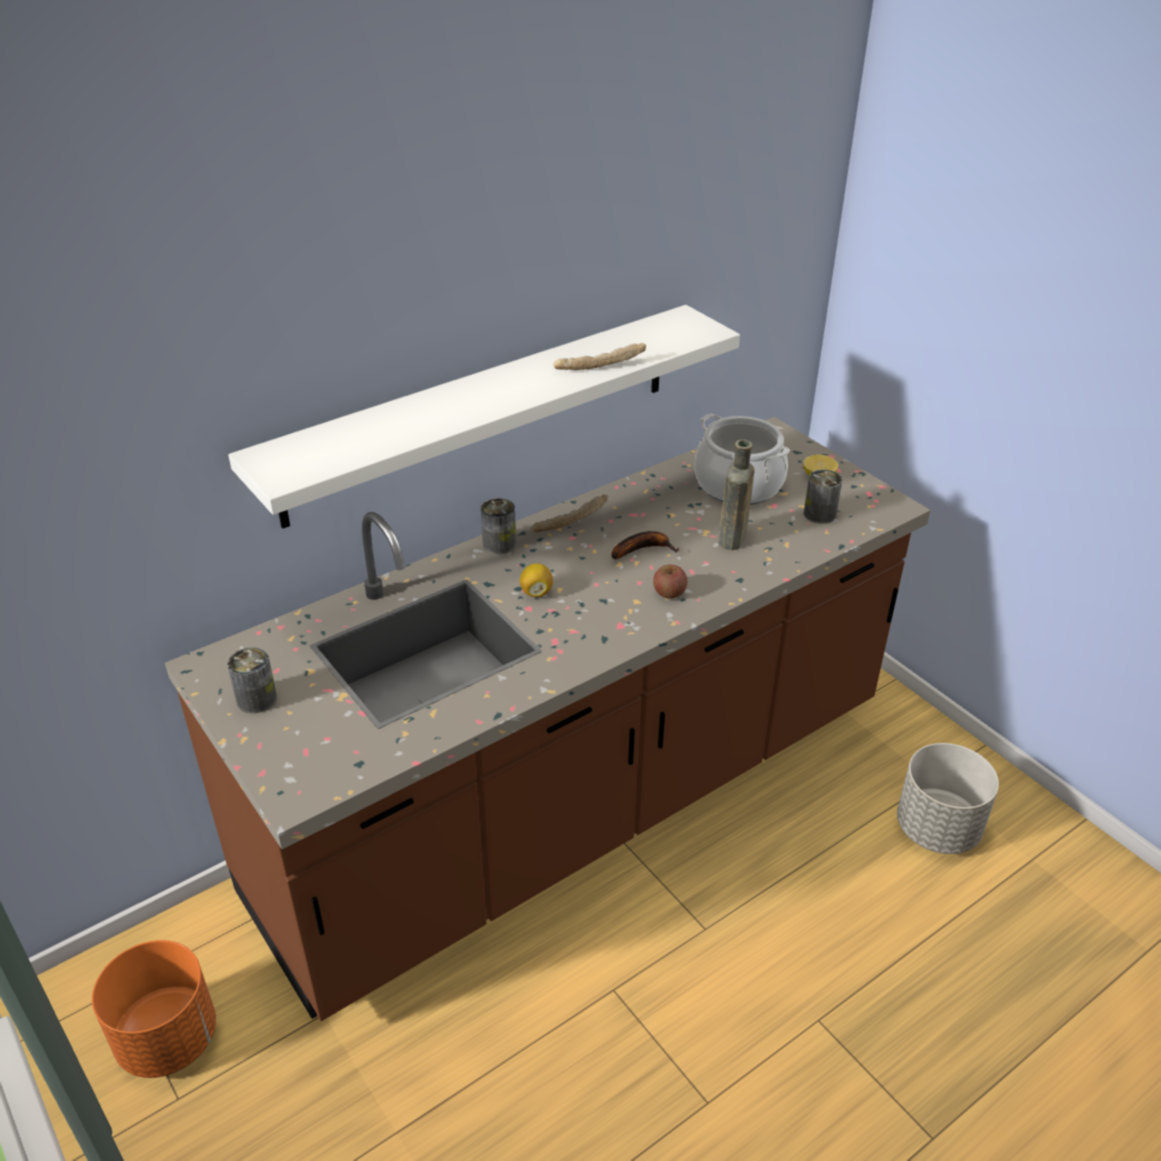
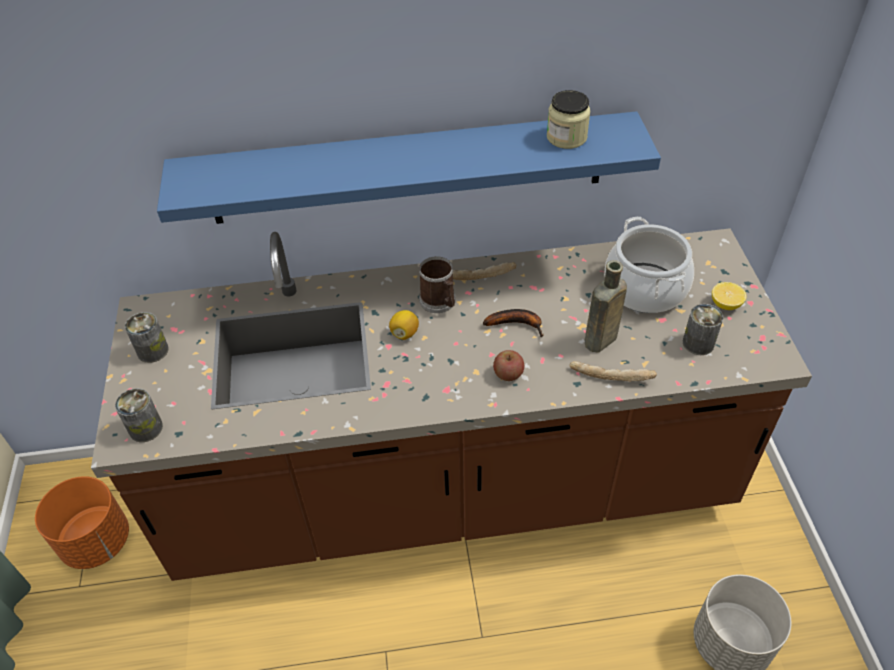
camera: 30 degrees right, 10 degrees up
white shelf [228,305,740,529] -> blue shelf [157,111,661,224]
can [481,498,516,554] -> can moved to [115,388,163,442]
bread [553,343,646,370] -> bread moved to [569,361,657,382]
none -> mug [419,256,456,313]
none -> jar [547,90,591,149]

